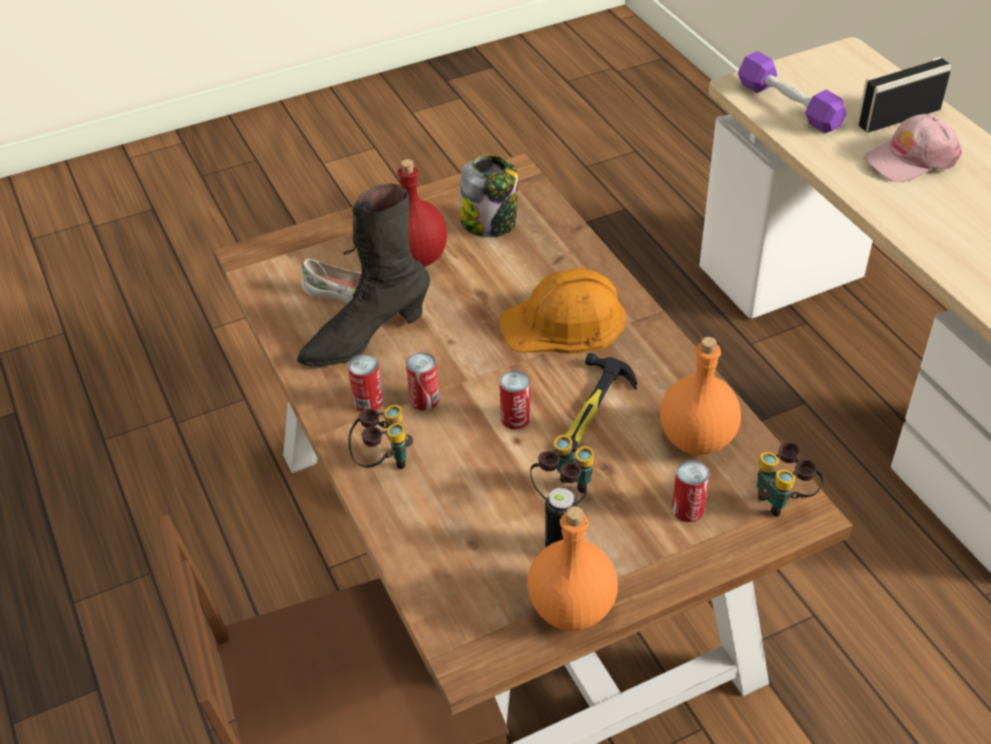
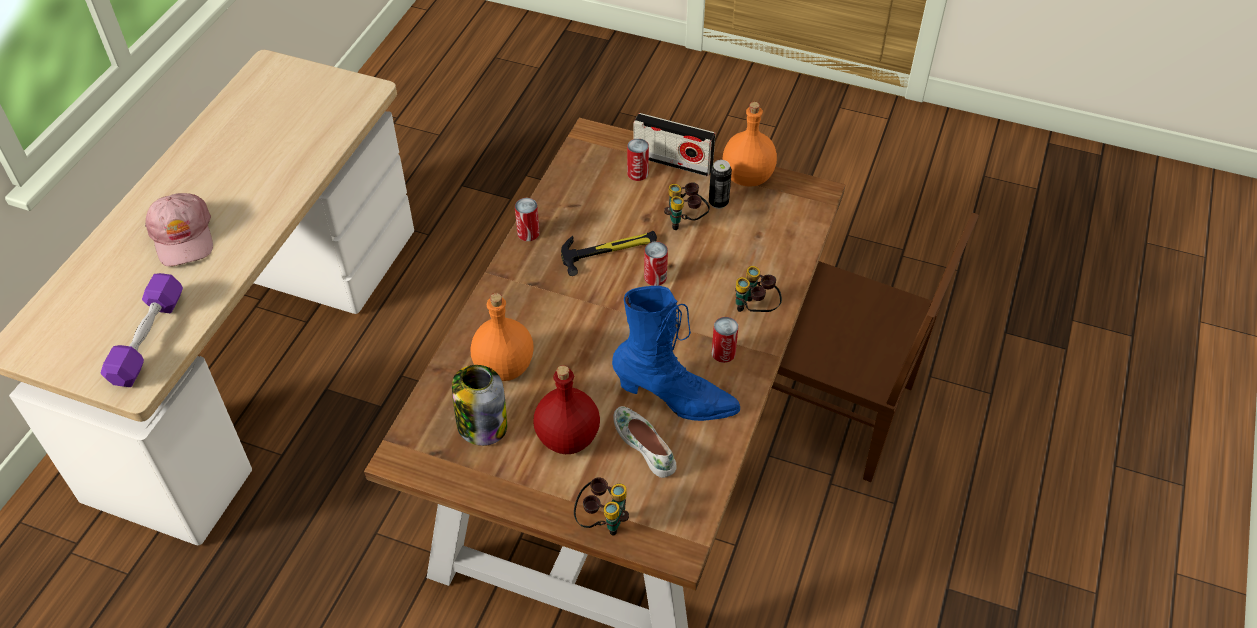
camera: 135 degrees left, 5 degrees up
black boot [297,183,430,367] -> blue boot [612,286,740,421]
can [406,352,439,411] -> can moved to [515,198,540,241]
orange hard hat [499,268,626,354] -> none
orange bottle [660,337,741,455] -> orange bottle moved to [471,293,534,381]
binoculars [757,442,823,517] -> binoculars moved to [574,477,629,536]
radio [857,57,951,132] -> radio moved to [633,113,715,176]
pink cap [864,114,962,182] -> pink cap turned 45 degrees clockwise [145,193,213,267]

